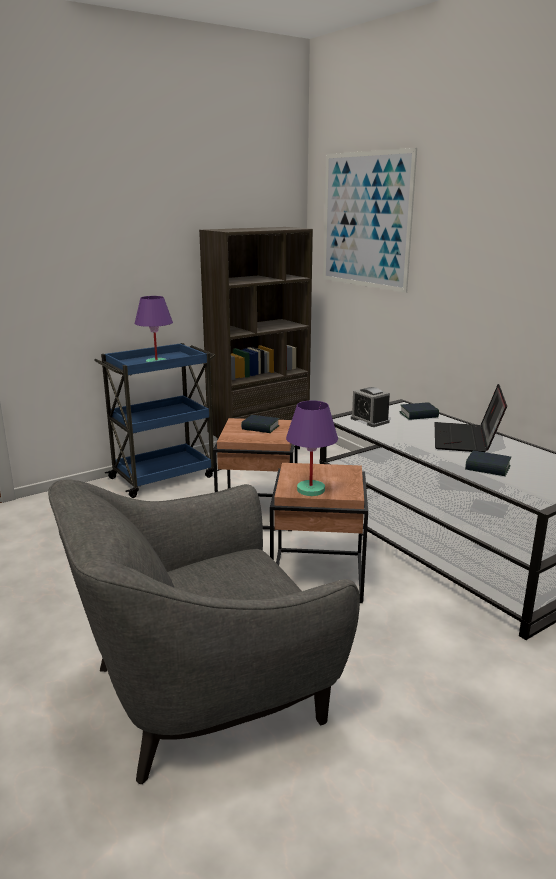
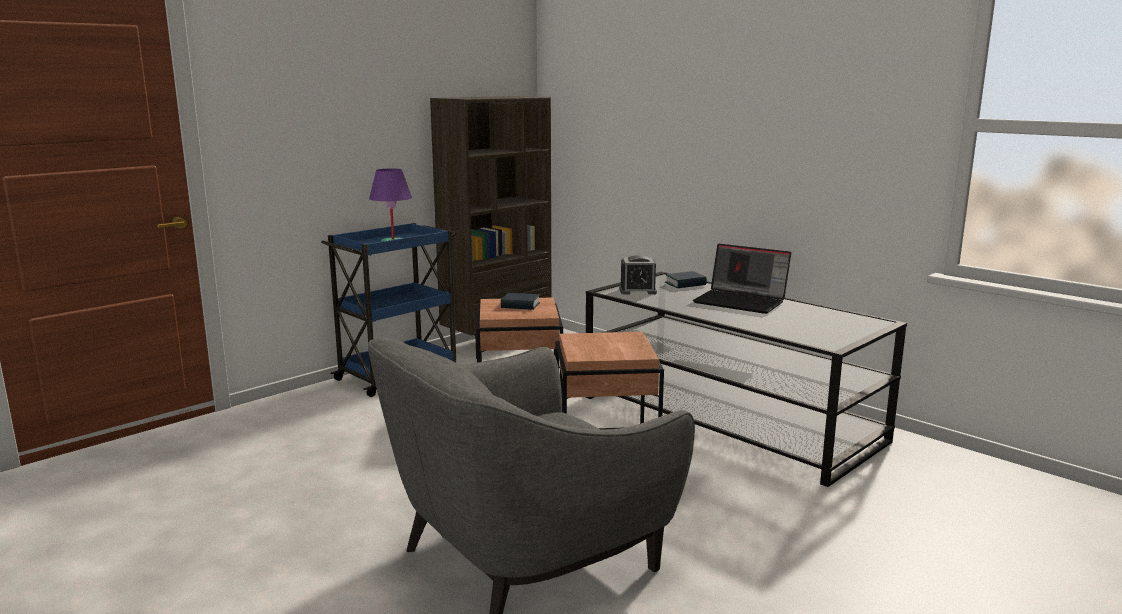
camera: 10 degrees left, 5 degrees down
purple table lamp [286,401,338,496] -> none
picture [323,148,417,293] -> none
alarm clock [351,387,390,427] -> alarm clock turned 45 degrees counterclockwise [619,255,657,294]
laptop [434,384,507,452] -> laptop turned 60 degrees counterclockwise [693,244,791,314]
book [465,451,511,476] -> none

